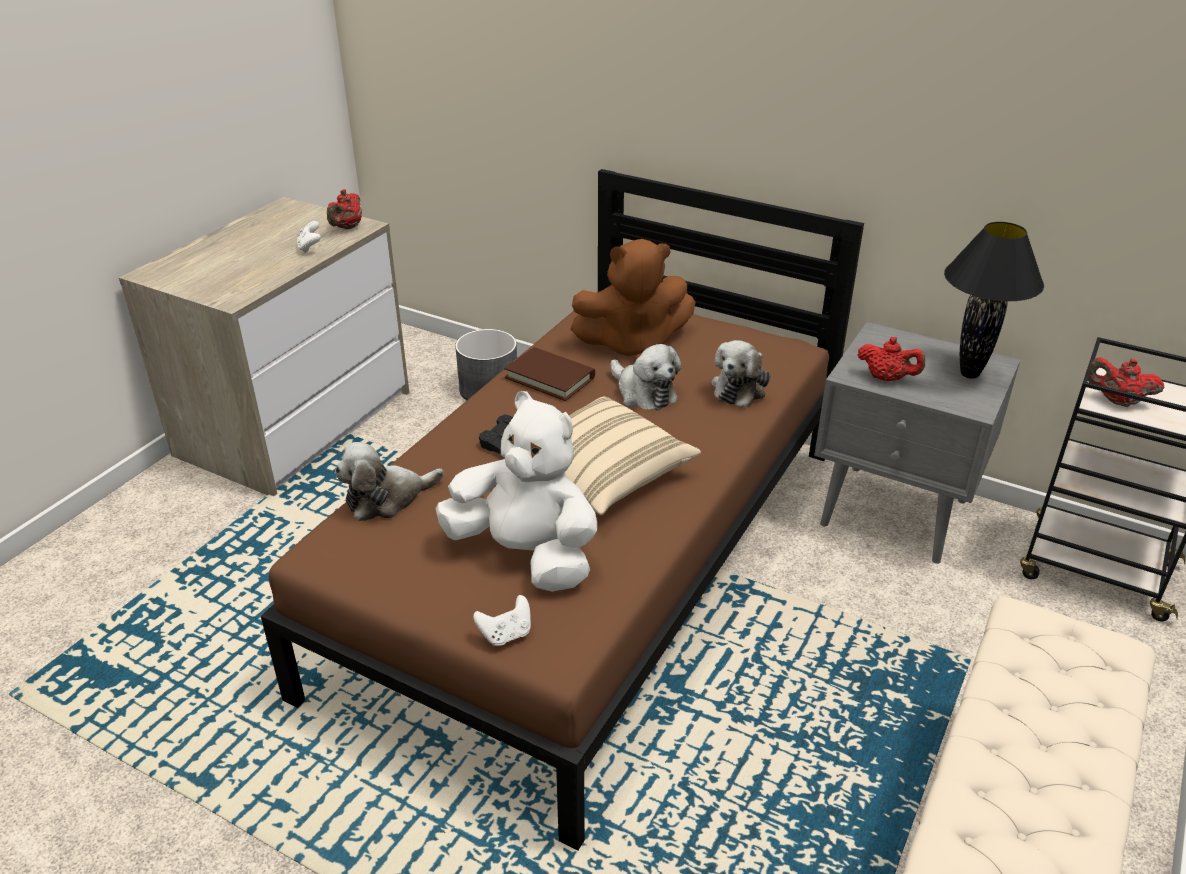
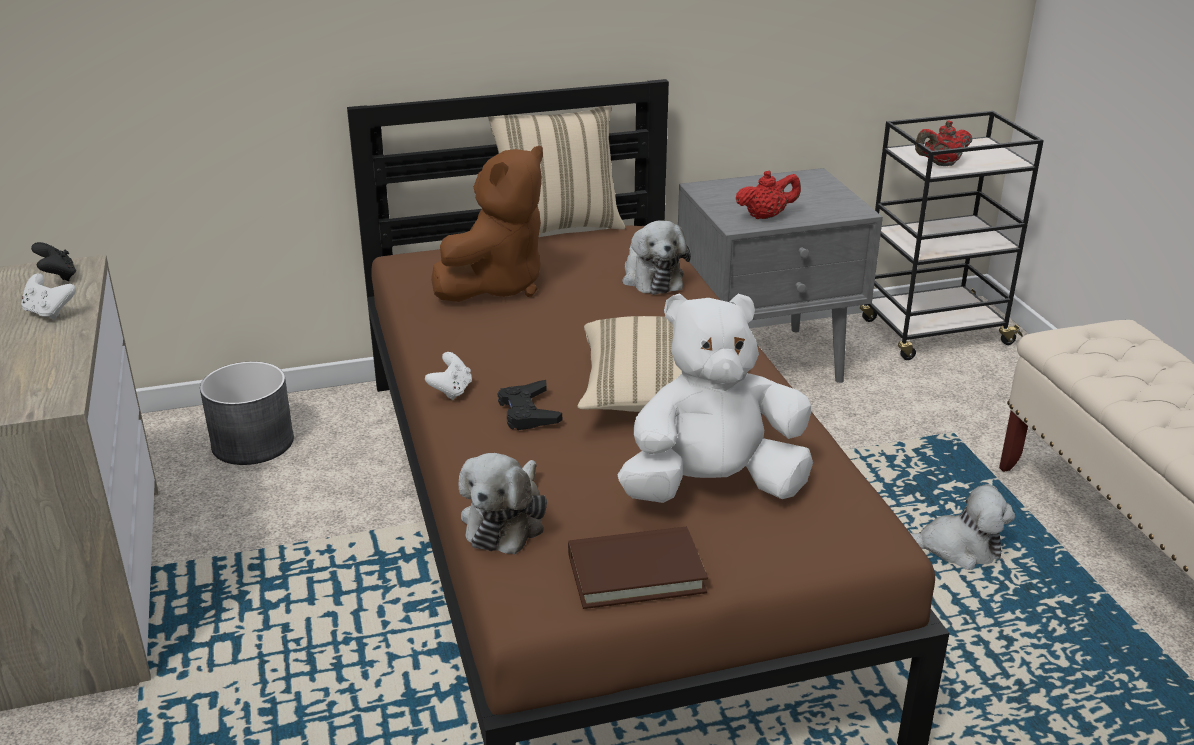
camera: 45 degrees left, 5 degrees down
red teapot [327,189,362,229] -> black game controller [31,242,76,281]
white game controller [473,595,531,646] -> white game controller moved to [425,352,472,400]
brown book [504,347,595,401] -> brown book moved to [568,527,708,609]
plush toy [610,344,682,410] -> plush toy moved to [910,484,1015,570]
black table lamp [944,222,1044,379] -> none
none -> beige pillow [488,105,625,234]

